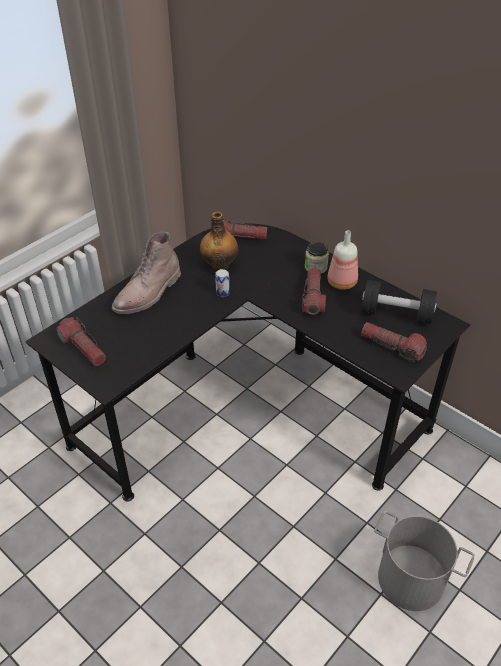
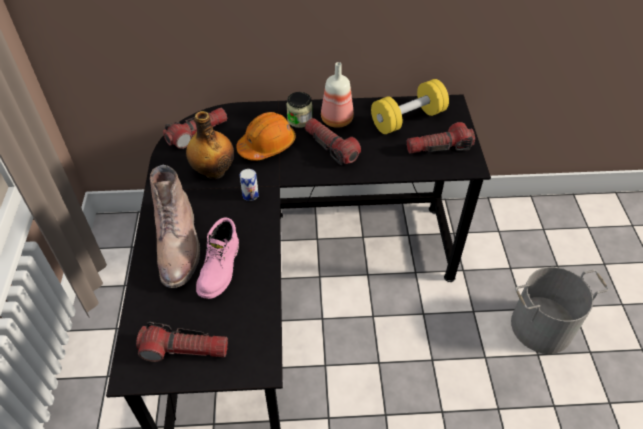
camera: 45 degrees left, 5 degrees up
black dumbbell [362,280,437,324] -> yellow dumbbell [371,79,449,134]
none -> pink boot [196,217,239,299]
none -> orange hard hat [236,112,296,161]

